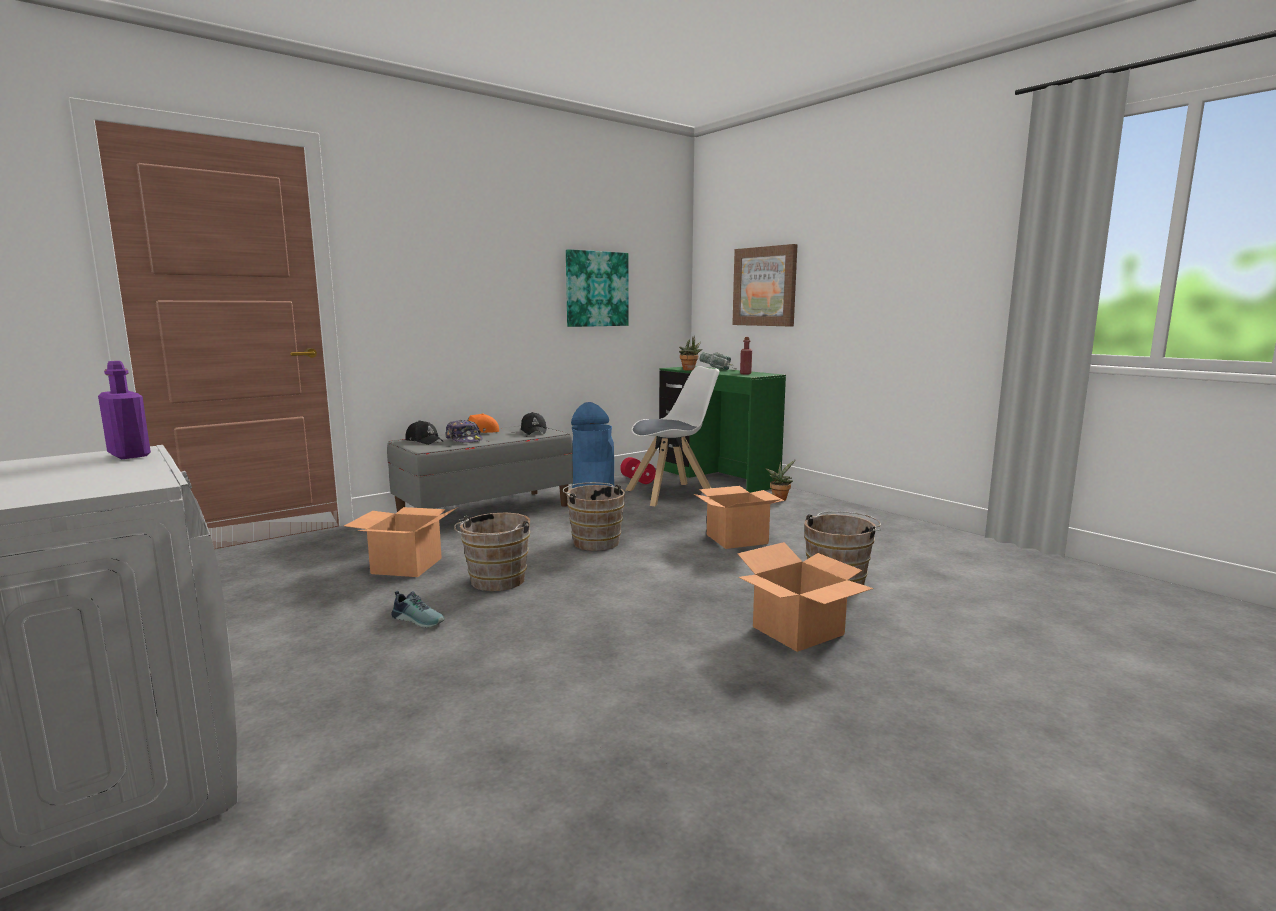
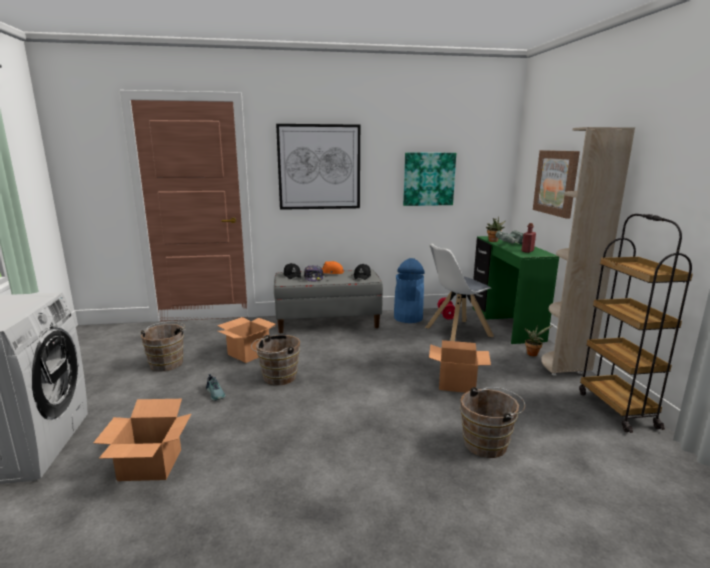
camera: 30 degrees right, 5 degrees up
purple bottle [98,361,151,459] -> none
brown bucket [563,482,625,551] -> brown bucket moved to [140,321,186,372]
chair [625,366,719,506] -> chair turned 150 degrees clockwise [425,244,494,341]
cardboard box [737,542,873,652] -> cardboard box moved to [93,399,191,481]
none -> picture [276,124,360,210]
none -> beige bookcase [541,127,635,376]
none -> brown cart [579,214,693,433]

